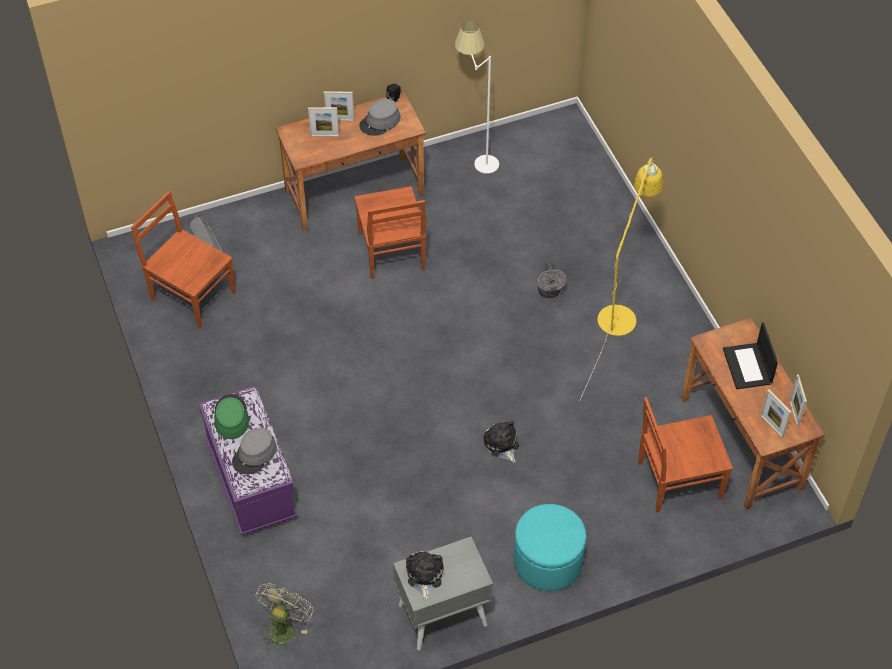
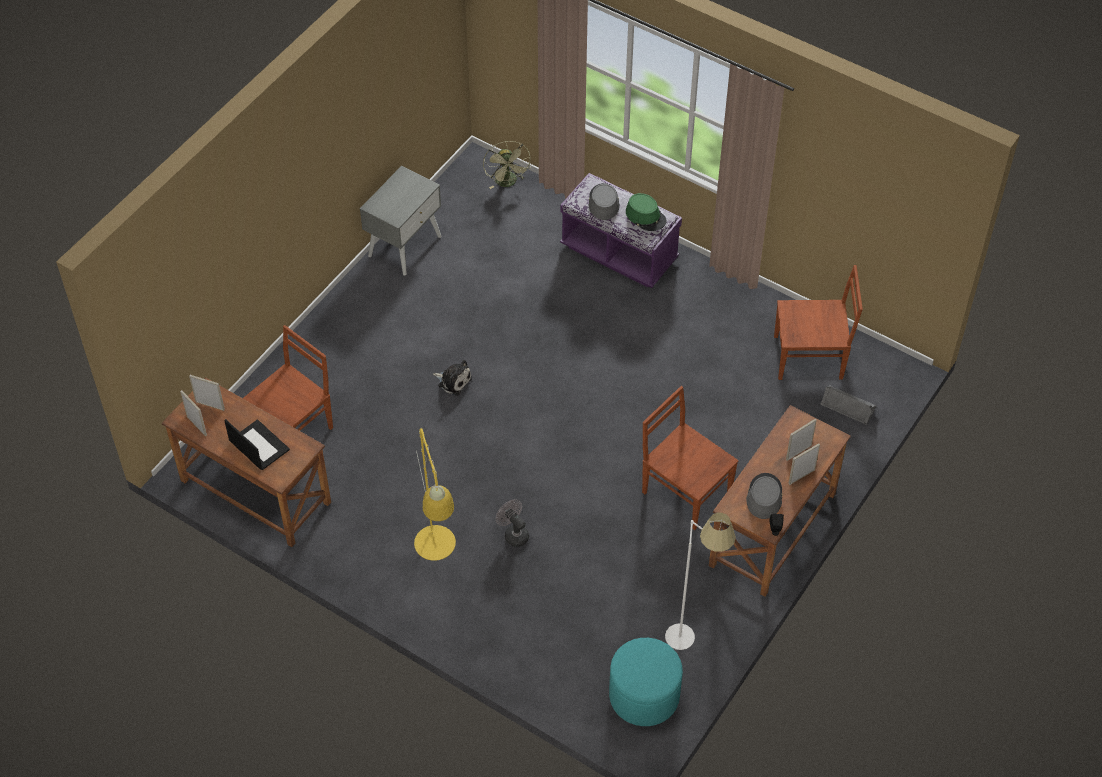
camera: 145 degrees right, 0 degrees up
plush toy [406,551,444,600] -> none
turquoise ottoman [514,504,586,591] -> turquoise ottoman moved to [609,638,683,726]

